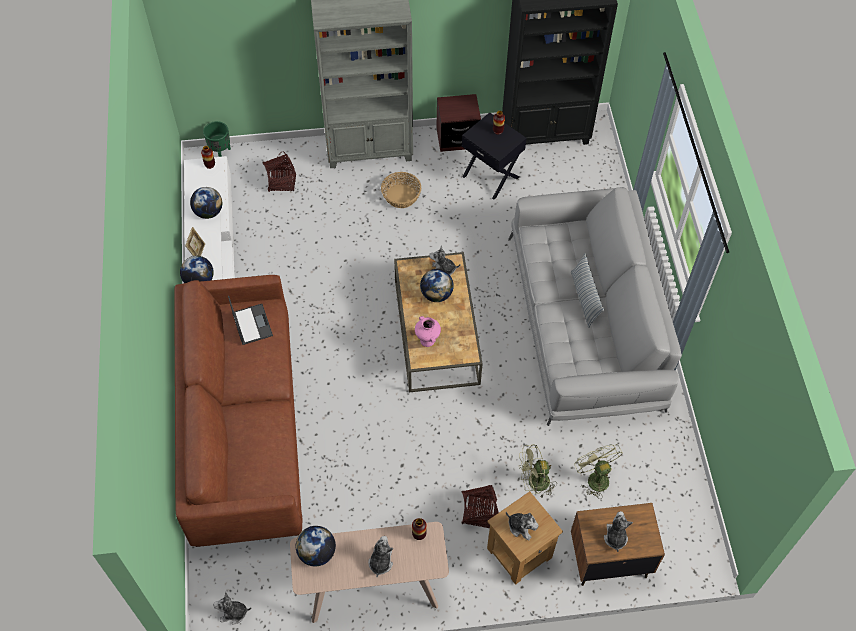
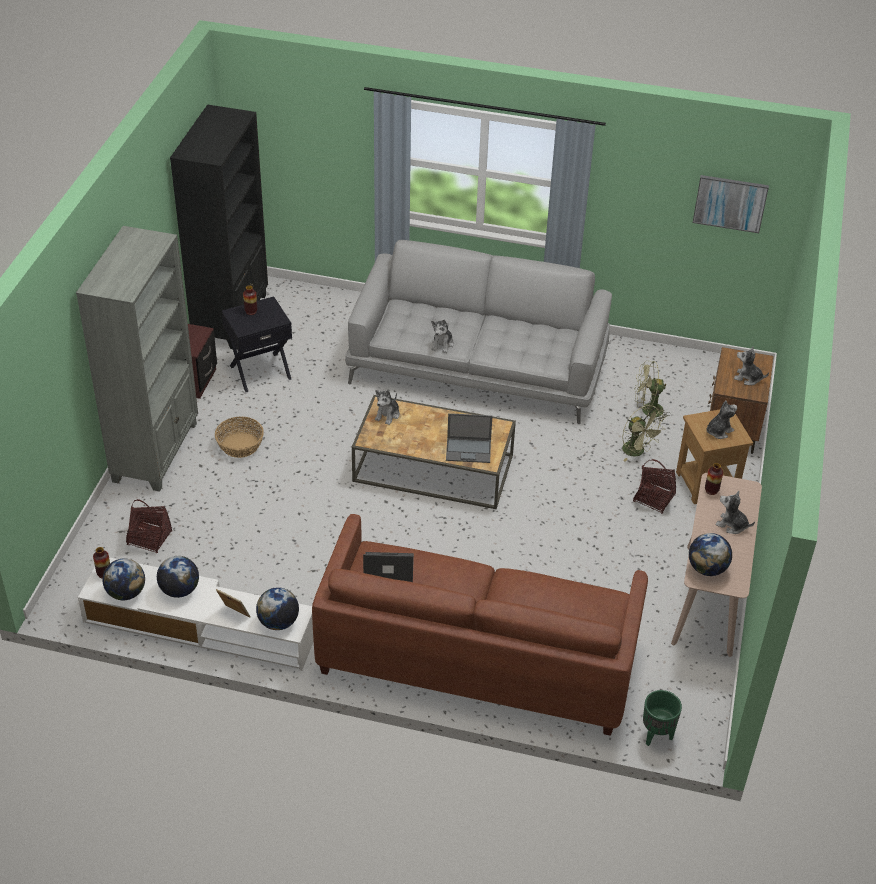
camera: 70 degrees left, 15 degrees down
green planter [203,121,231,157] -> green planter moved to [643,690,682,746]
plush toy [213,592,251,625] -> plush toy moved to [431,319,454,353]
pink vase [415,316,441,347] -> laptop [446,413,493,463]
globe [420,269,454,302] -> globe moved to [102,558,145,600]
green fan [519,444,557,499] -> green fan turned 45 degrees counterclockwise [622,405,666,462]
pillow [571,253,604,328] -> none
none -> picture [693,175,769,233]

